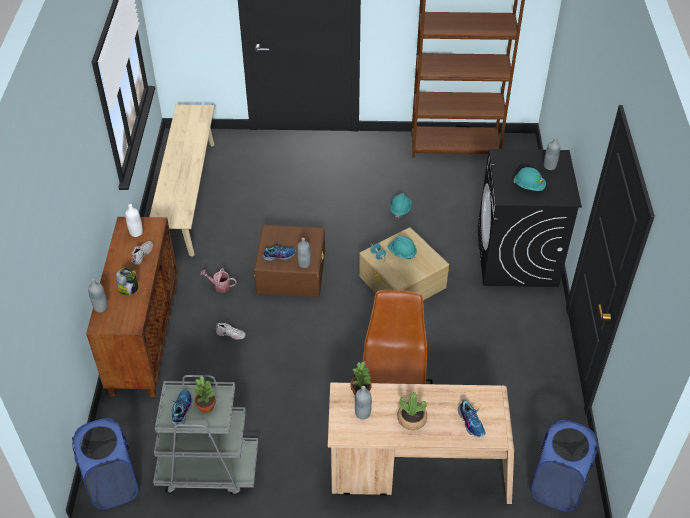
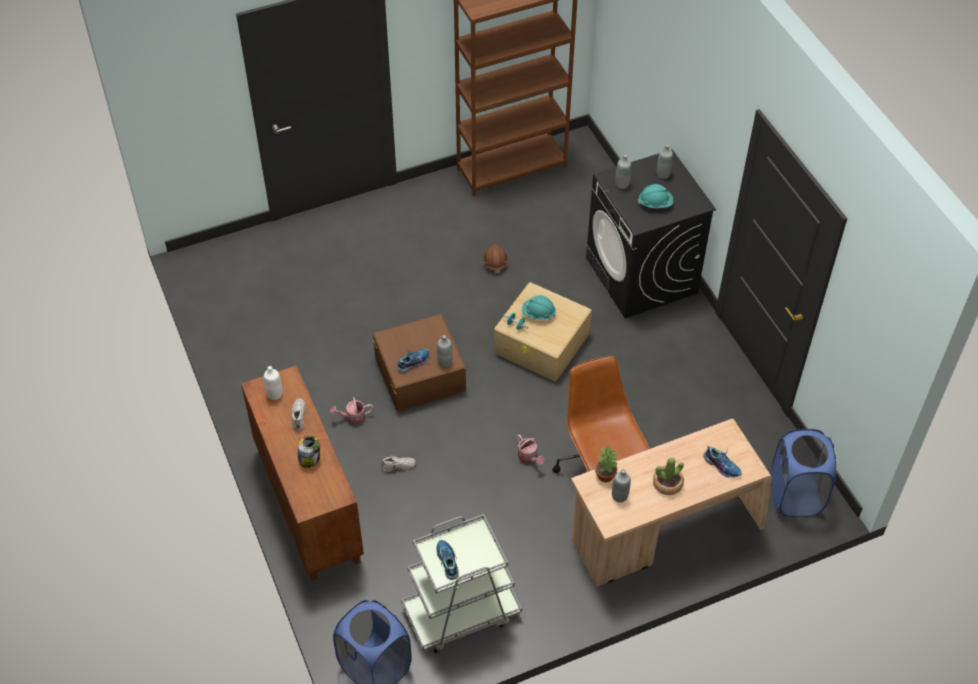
camera: 25 degrees left, 5 degrees up
grey bottle [88,279,108,312] -> grey bottle moved to [615,154,631,189]
beige bench [149,105,214,257] -> none
potted plant [193,376,216,413] -> none
turquoise hard hat [390,193,412,219] -> brown hard hat [483,244,508,274]
none -> watering can [517,435,544,465]

